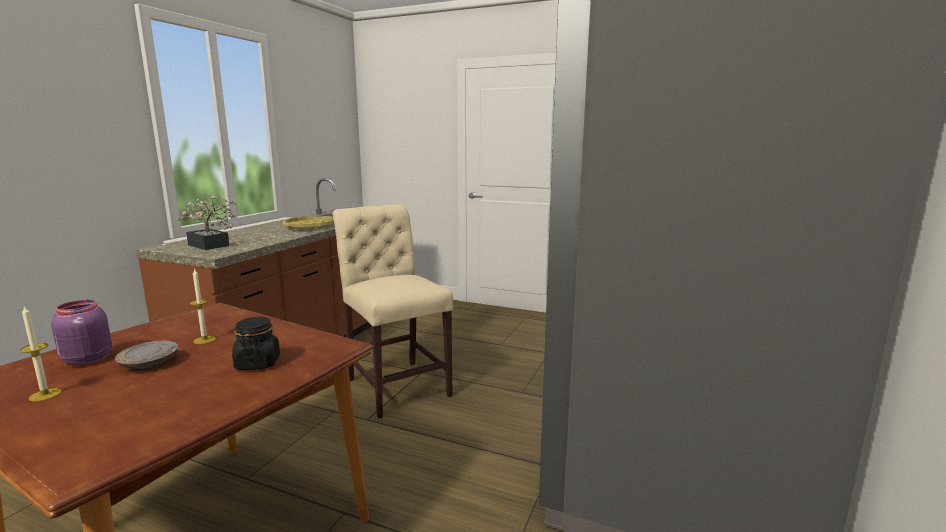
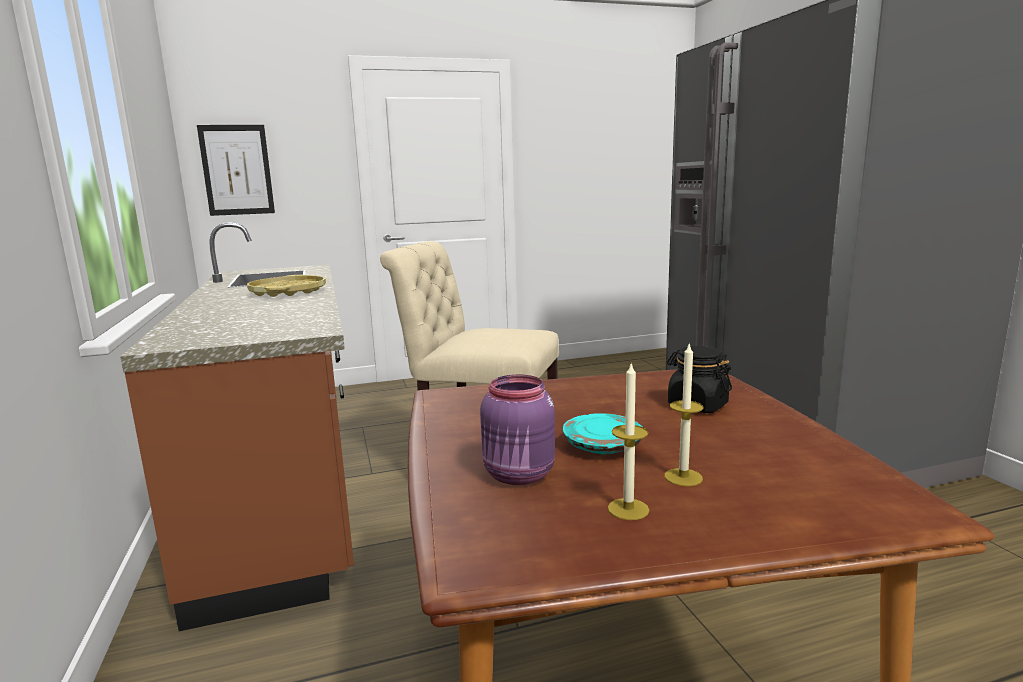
camera: 40 degrees left, 0 degrees up
grey plate [115,341,178,369] -> turquoise plate [563,413,643,454]
potted plant [177,195,237,250] -> none
candle [190,268,216,344] -> candle moved to [665,344,703,486]
none -> picture [197,125,275,216]

